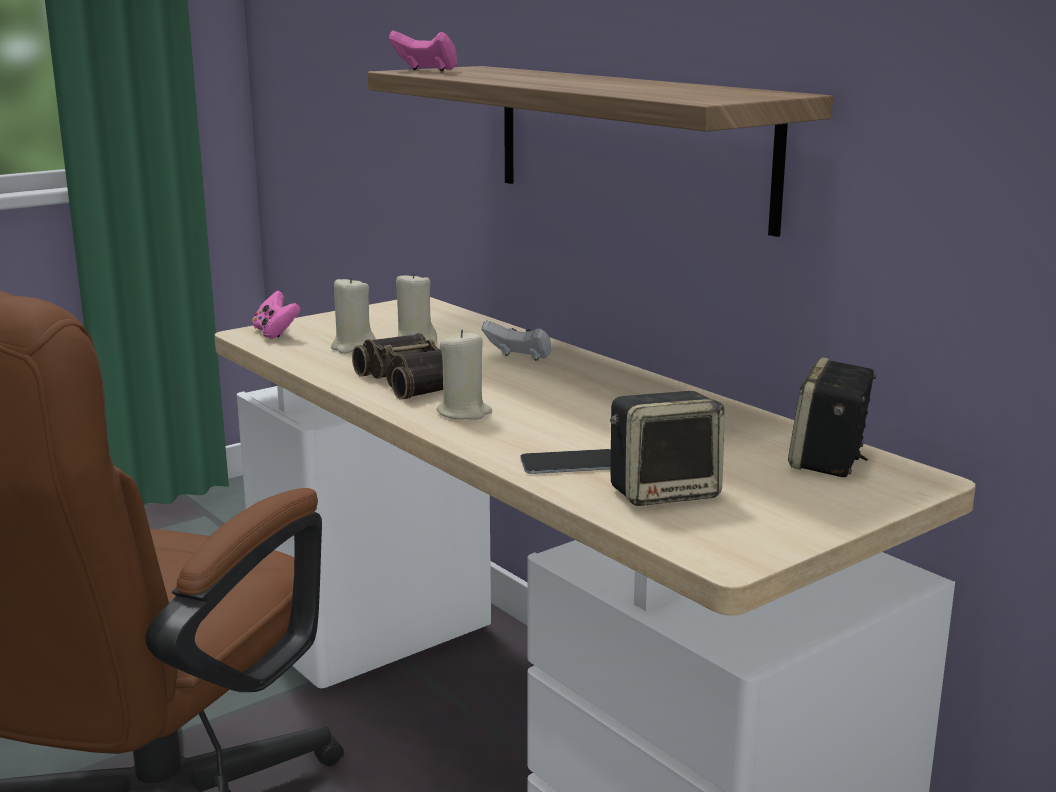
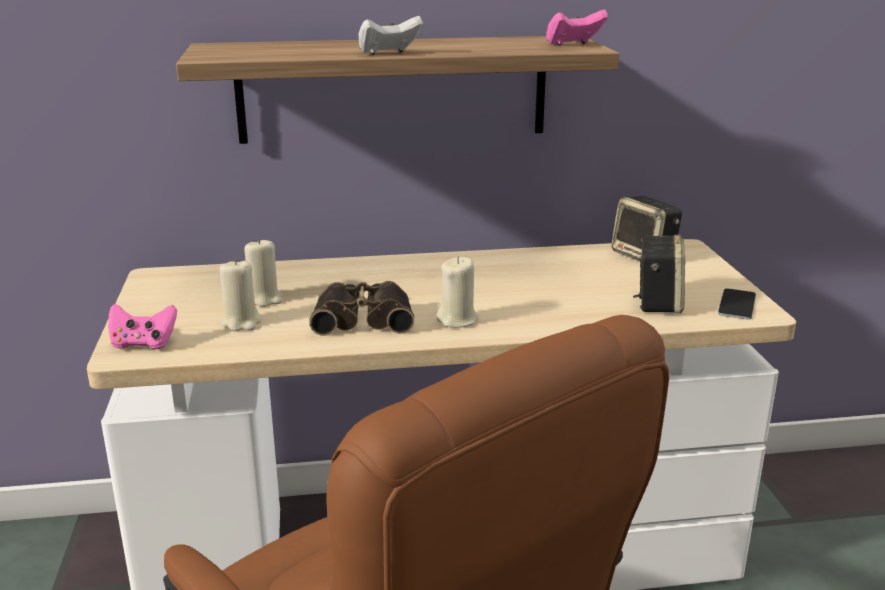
camera: 60 degrees left, 5 degrees up
pink game controller [389,31,458,71] -> pink game controller moved to [546,9,608,46]
white game controller [482,320,551,361] -> white game controller moved to [359,16,423,55]
phone [520,449,611,474] -> phone moved to [718,289,756,319]

